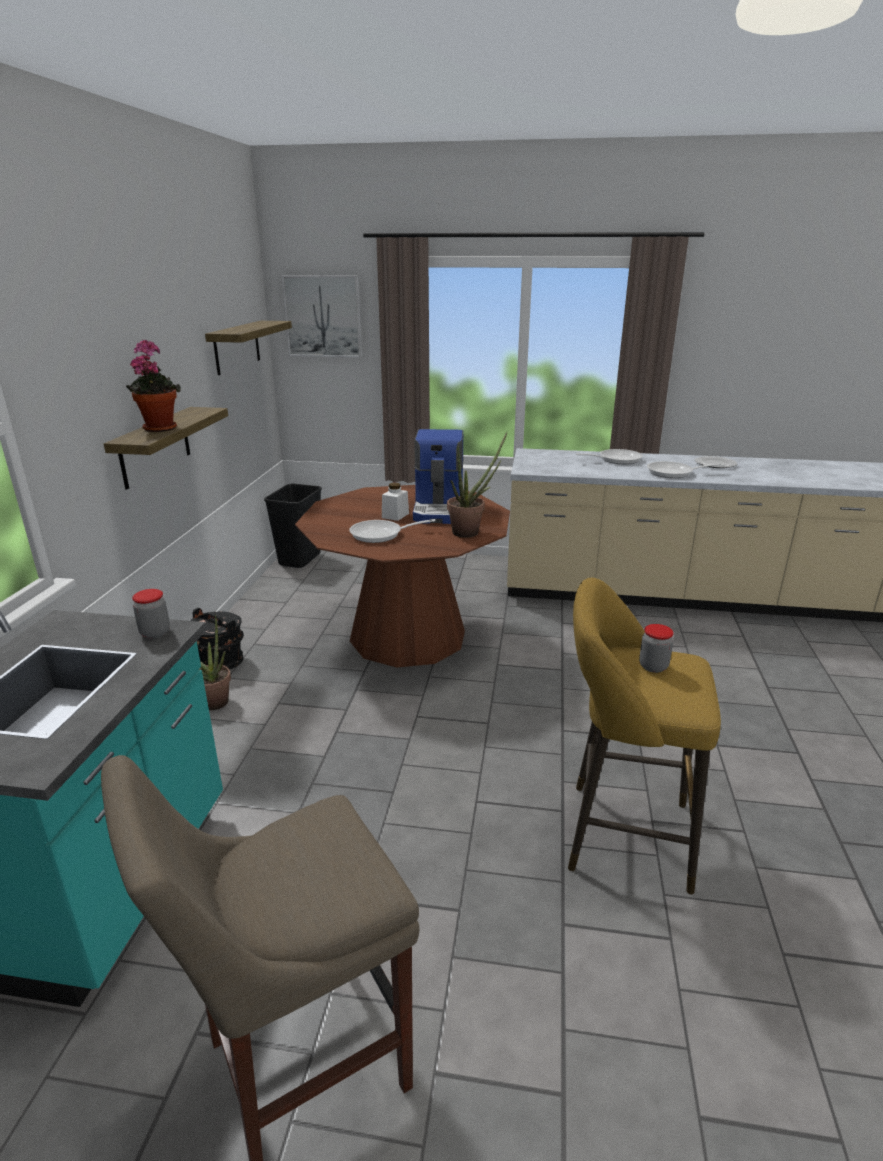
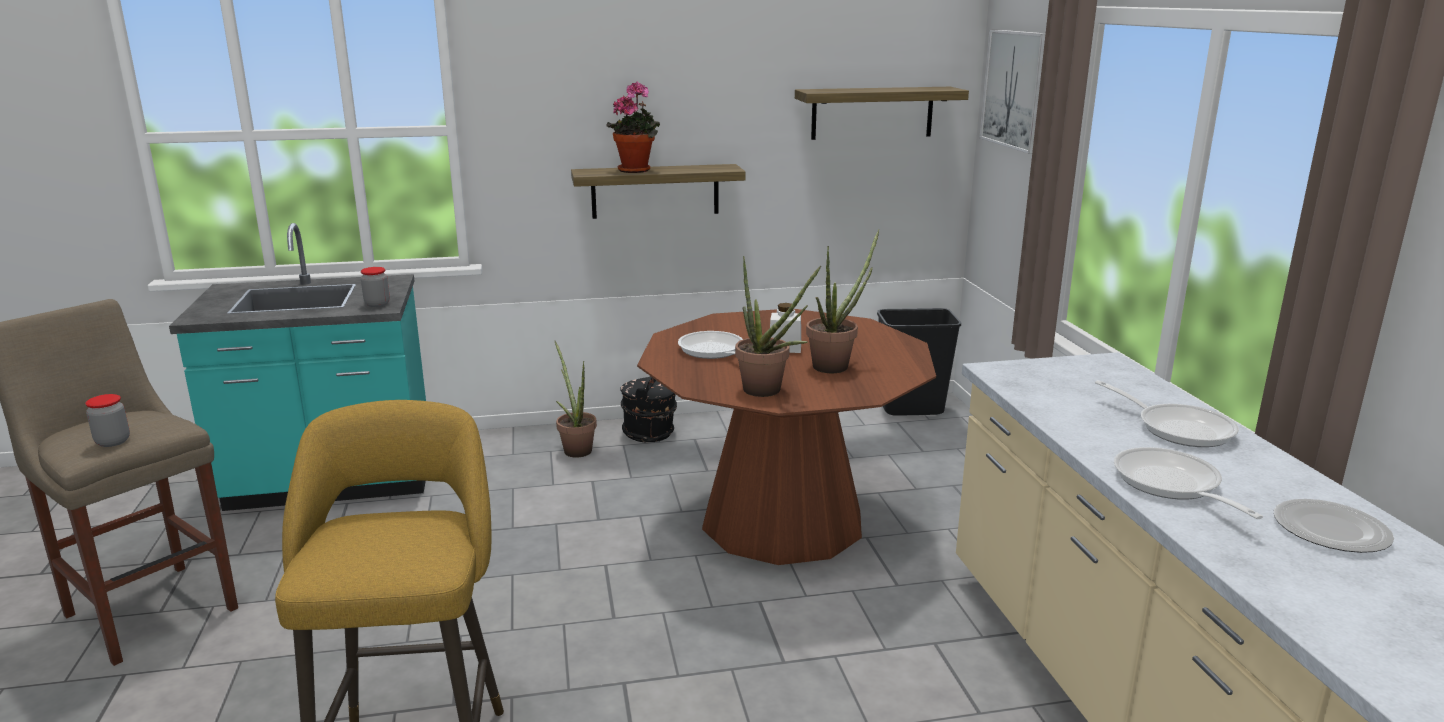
camera: 70 degrees right, 5 degrees down
coffee machine [413,429,464,524] -> potted plant [806,229,879,373]
jar [639,624,674,673] -> jar moved to [85,394,130,447]

